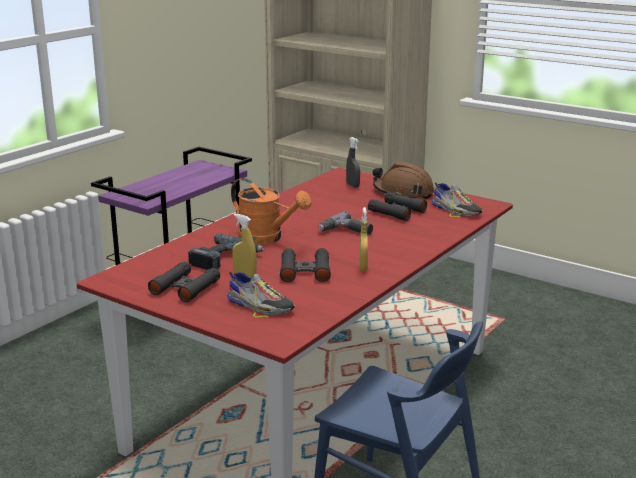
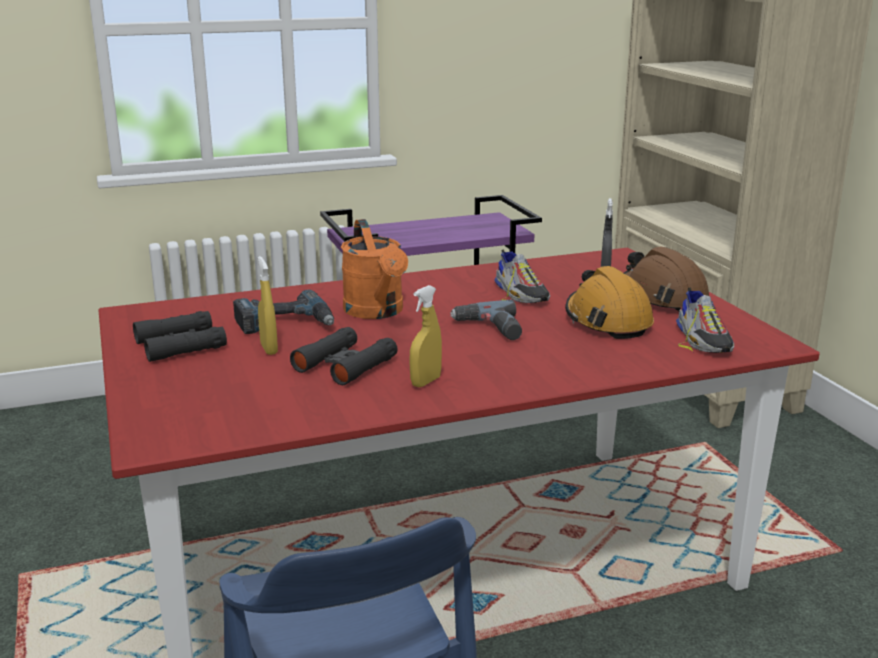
camera: 35 degrees right, 0 degrees up
shoe [227,272,295,318] -> shoe moved to [494,249,550,304]
black binoculars [368,192,427,221] -> orange hard hat [565,266,654,339]

